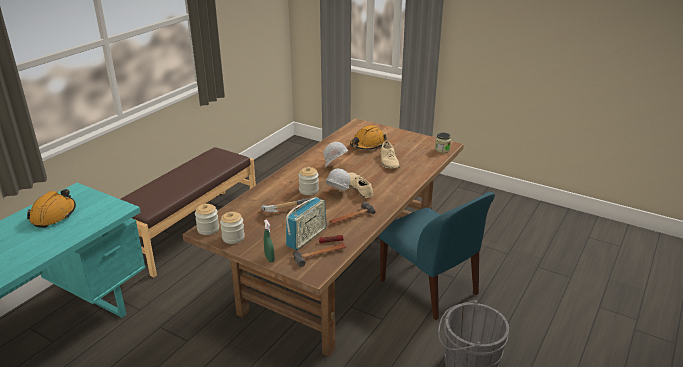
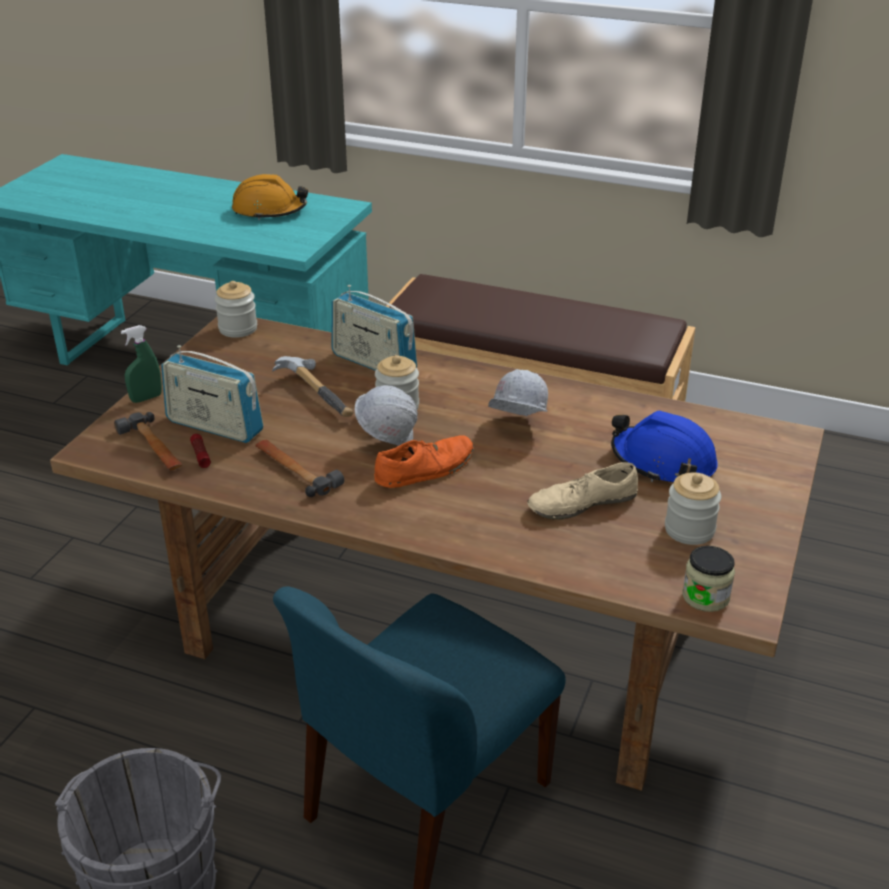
camera: 80 degrees right, 5 degrees up
jar [220,212,245,244] -> jar moved to [665,472,721,545]
beige shoe [348,172,373,198] -> orange shoe [374,435,474,488]
orange hard hat [350,125,387,150] -> blue hard hat [611,411,717,482]
none -> radio [331,285,417,371]

